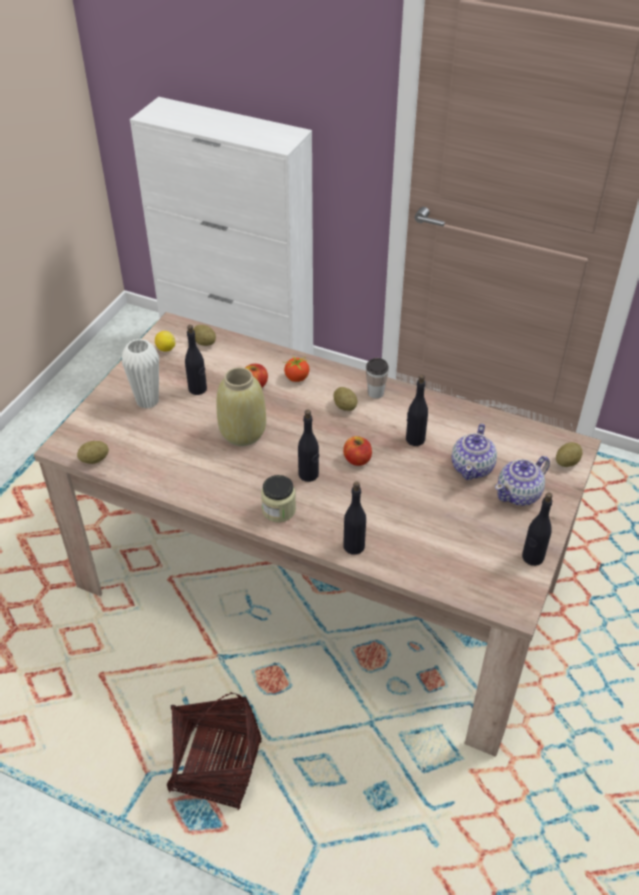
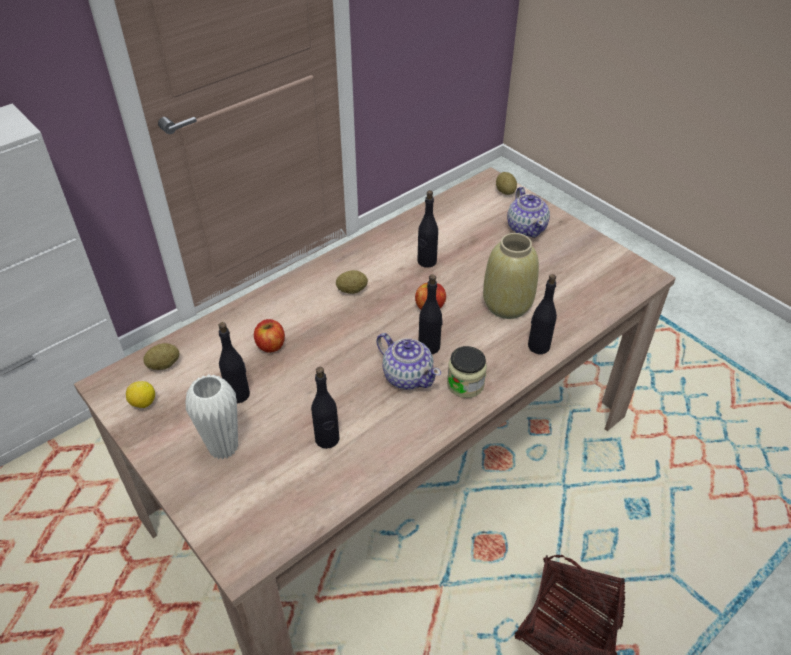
camera: 65 degrees left, 0 degrees up
potato [77,441,109,464] -> none
beige vase [217,367,266,446] -> beige vase moved to [483,233,539,319]
tomato [282,355,309,382] -> none
cup [366,358,389,399] -> none
teapot [451,423,497,480] -> teapot moved to [376,333,441,390]
black bottle [522,492,553,566] -> black bottle moved to [311,367,340,449]

